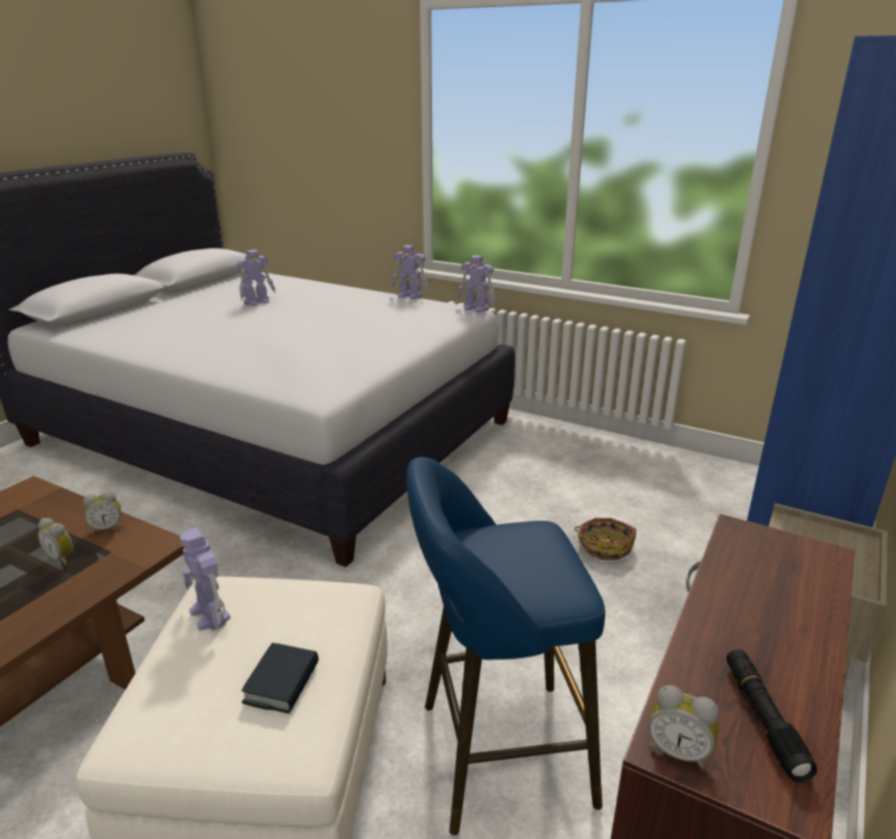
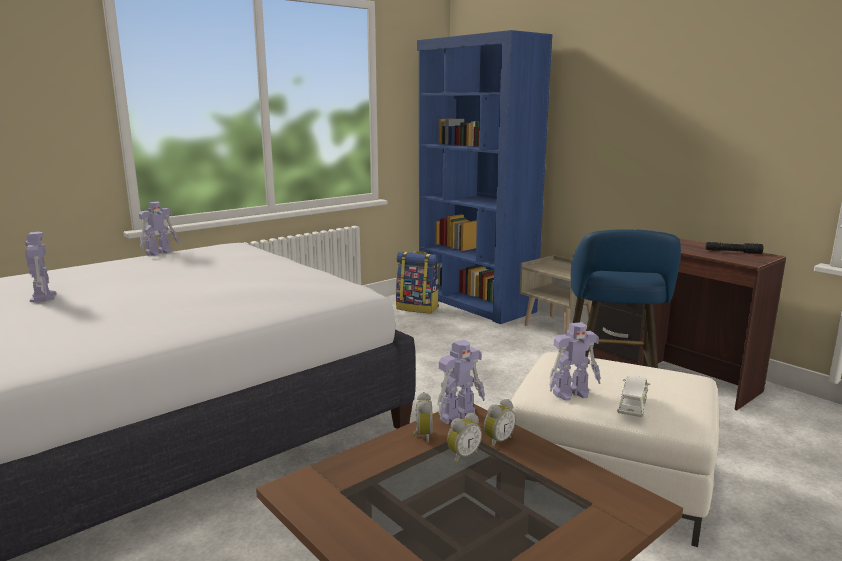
camera: 70 degrees left, 10 degrees down
book [242,643,319,714] -> none
toy robot [456,255,495,313] -> toy robot moved to [437,340,485,424]
basket [574,518,636,561] -> none
alarm clock [648,685,719,770] -> alarm clock moved to [484,399,516,448]
none -> backpack [396,251,439,313]
none -> white toy car [617,375,650,417]

